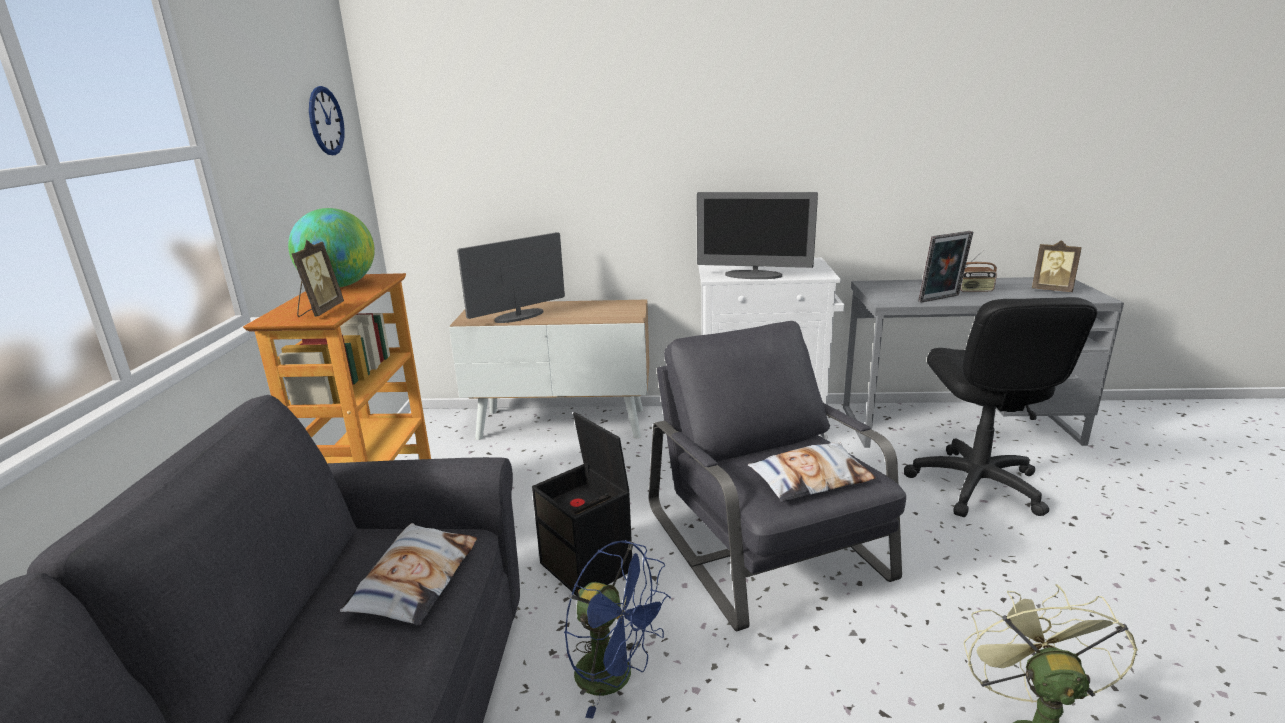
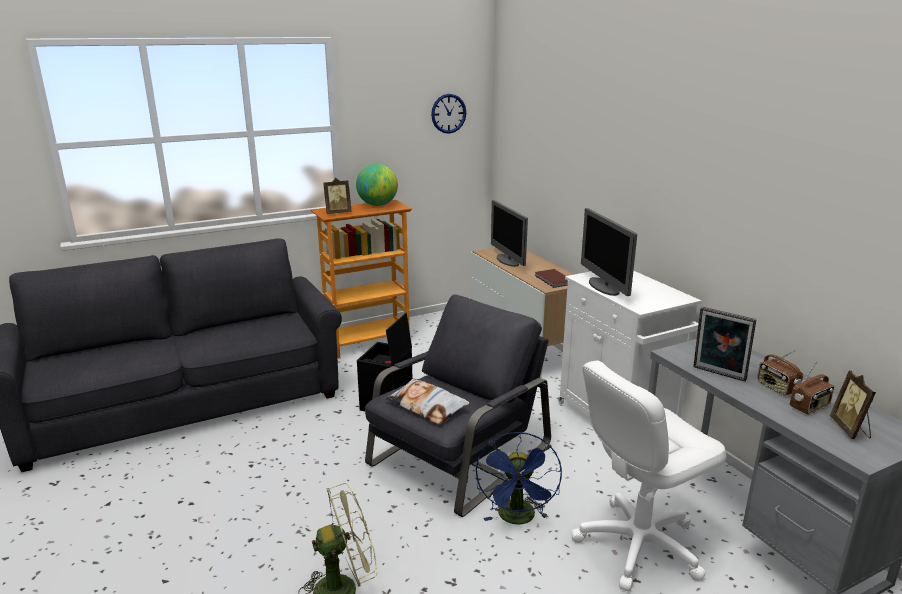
camera: 60 degrees right, 0 degrees up
pillow [340,523,477,626] -> none
monitor [457,232,565,323] -> monitor turned 135 degrees counterclockwise [491,200,528,267]
blue fan [564,540,671,719] -> blue fan moved to [476,432,562,525]
black office chair [904,297,1098,517] -> white office chair [571,360,726,591]
none -> brown book [535,269,568,288]
none -> radio [790,362,834,415]

